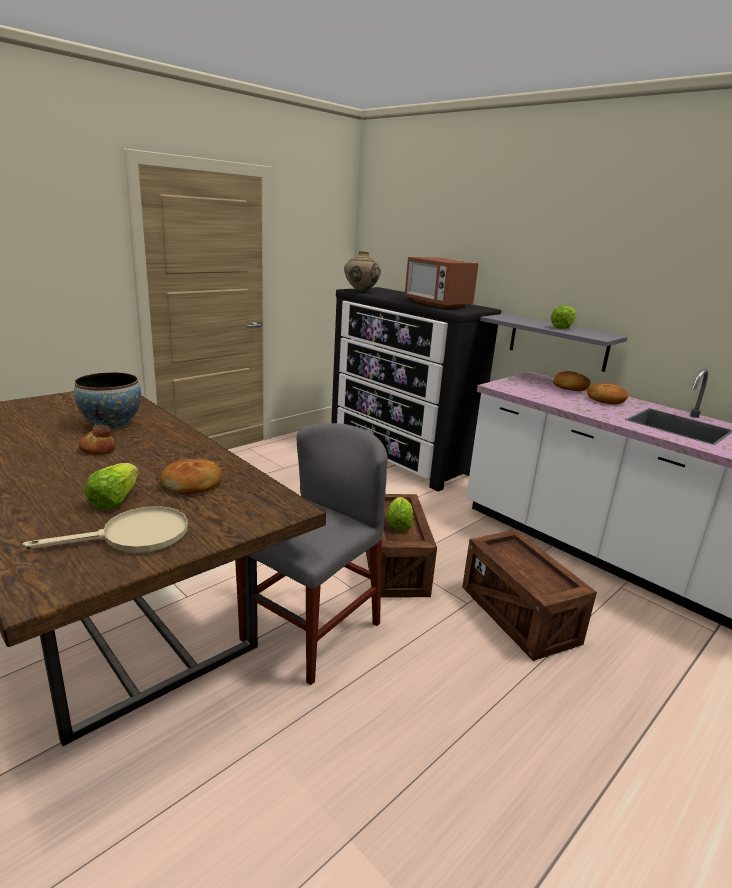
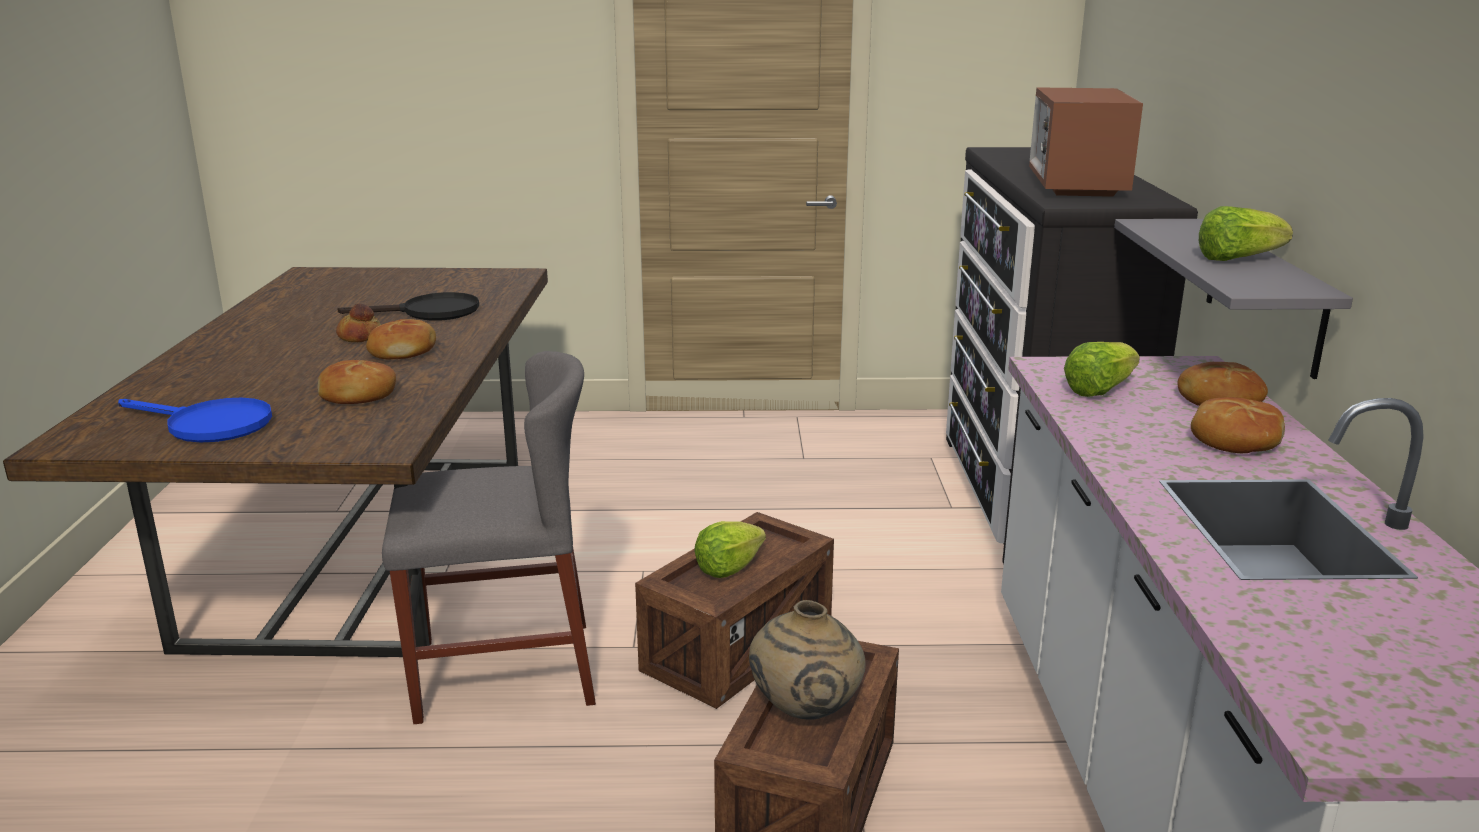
camera: 45 degrees right, 0 degrees up
beige frying pan [22,506,188,553] -> blue frying pan [118,398,272,442]
bowl [74,372,141,430] -> black frying pan [338,292,479,321]
lettuce [84,463,139,510] -> lettuce moved to [1064,342,1140,397]
beige vase [344,251,381,292] -> beige vase moved to [749,600,866,720]
none -> bread [366,319,436,359]

